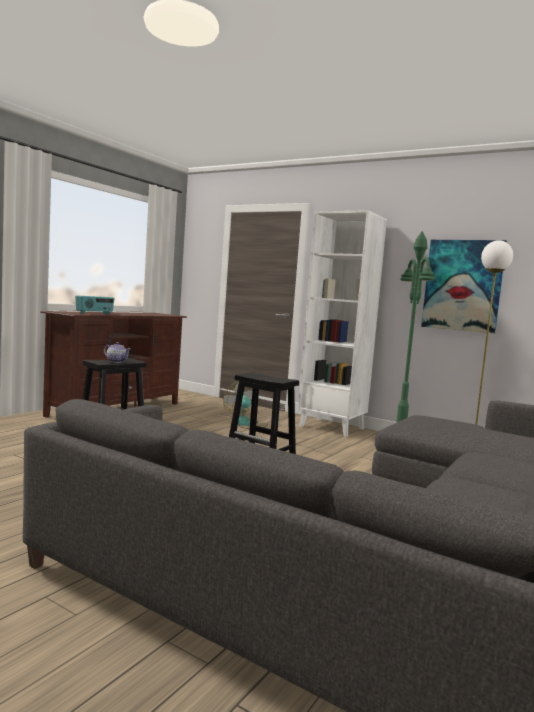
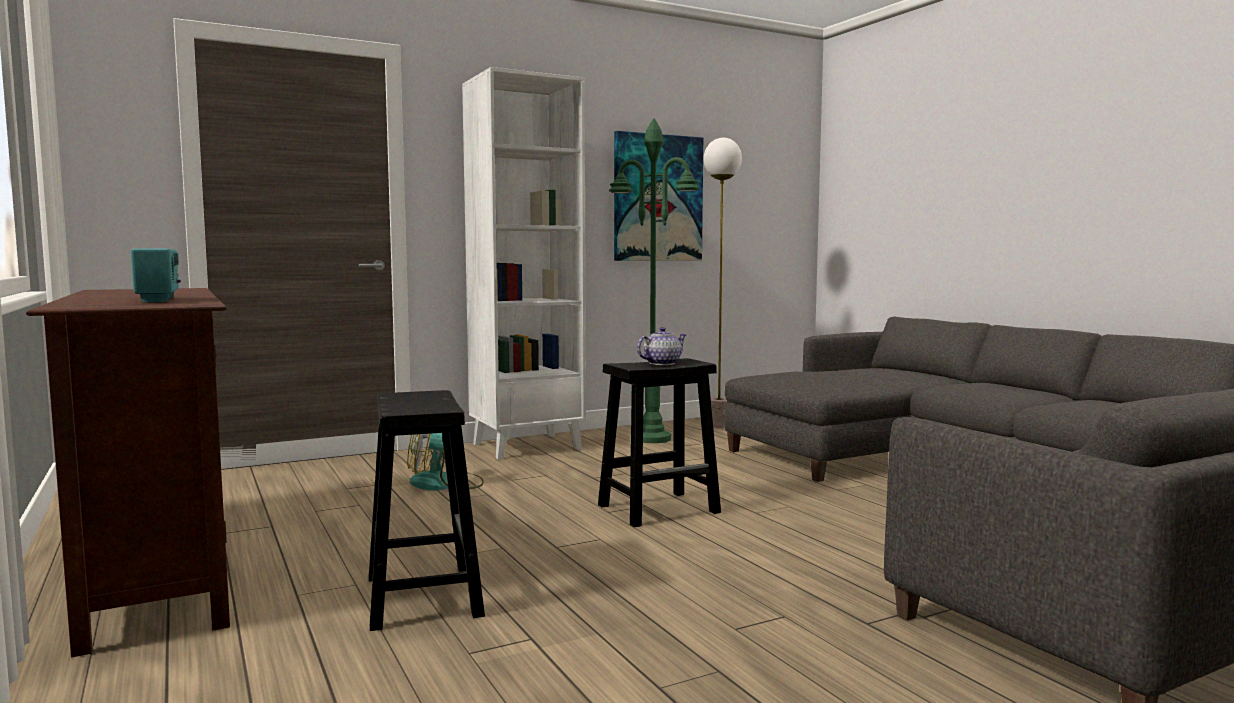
camera: 60 degrees left, 0 degrees up
teapot [104,342,131,363] -> teapot moved to [637,327,686,365]

